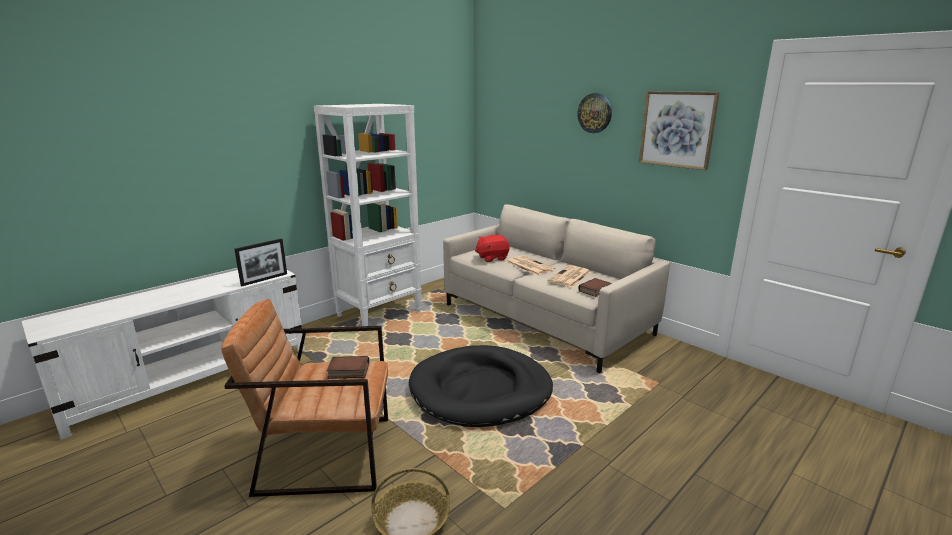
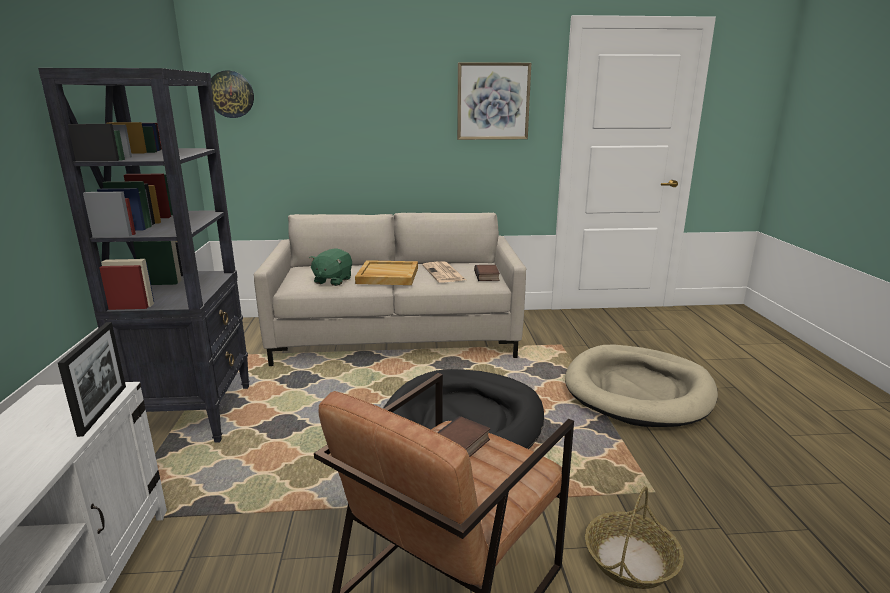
camera: 50 degrees left, 0 degrees up
white bookcase [314,104,422,332] -> black bookcase [38,68,250,443]
red plush toy [475,235,510,262] -> green plush toy [309,248,352,286]
newspaper [506,256,555,276] -> beige tray [355,260,418,285]
wall clock [577,93,612,133] -> wall clock moved to [211,71,254,118]
none -> beige dog bed [565,345,718,427]

